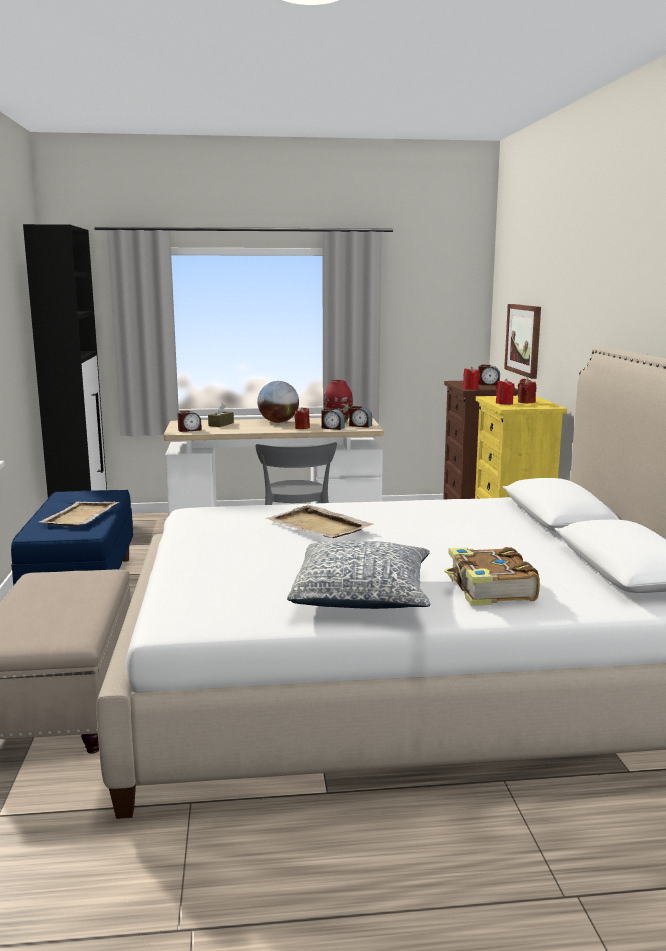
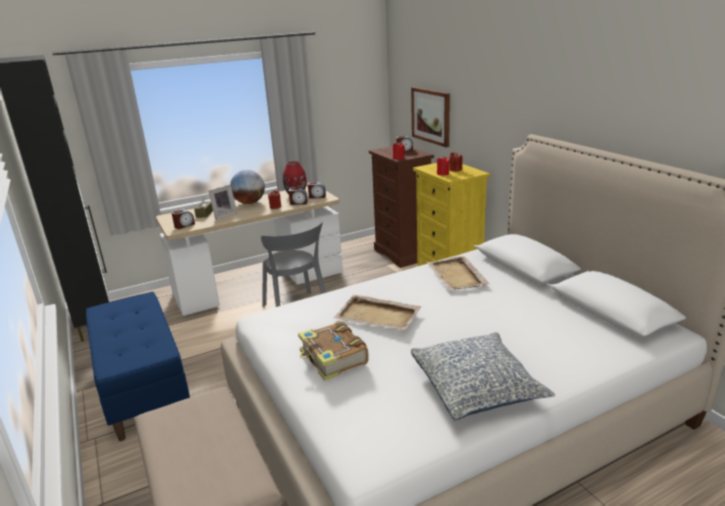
camera: 20 degrees left, 10 degrees up
beige tray [39,502,119,526] -> beige tray moved to [427,256,490,290]
book [444,547,540,606] -> book moved to [298,321,369,381]
none -> picture frame [208,184,237,220]

